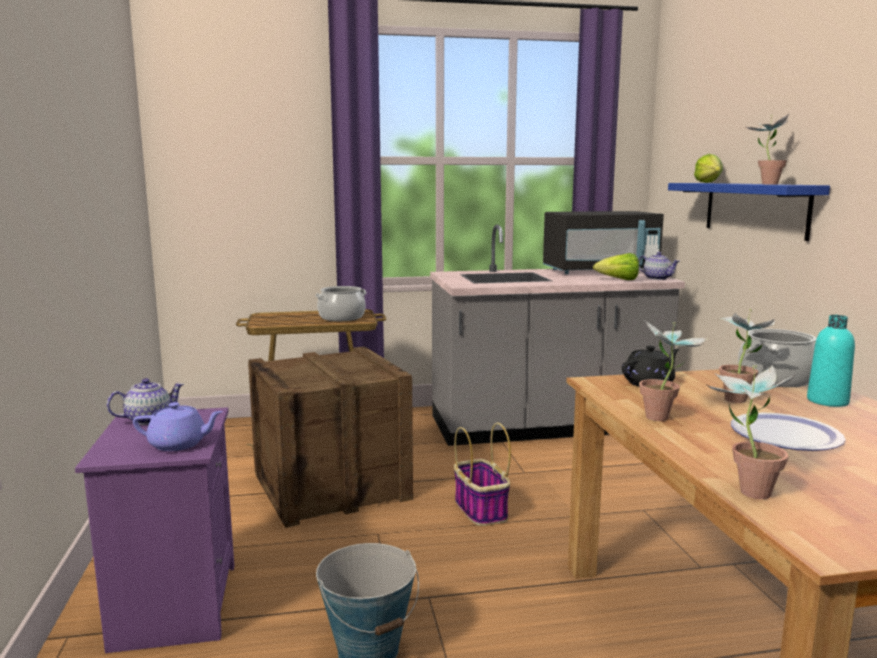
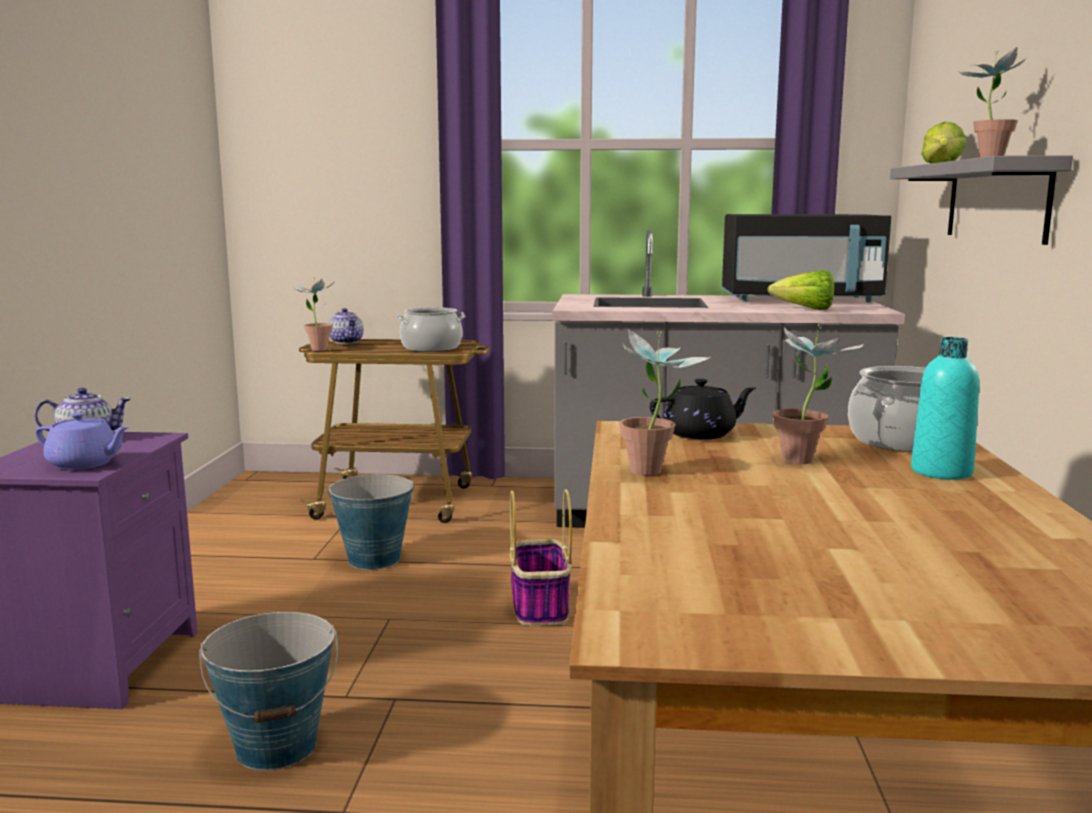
camera: 15 degrees right, 0 degrees up
crate [248,346,413,528] -> bucket [327,474,414,570]
teapot [638,252,680,280] -> teapot moved to [329,308,364,344]
blue shelf [668,183,830,241] -> grey shelf [890,155,1073,245]
potted plant [705,365,797,499] -> potted plant moved to [294,277,336,351]
plate [731,412,846,451] -> none

